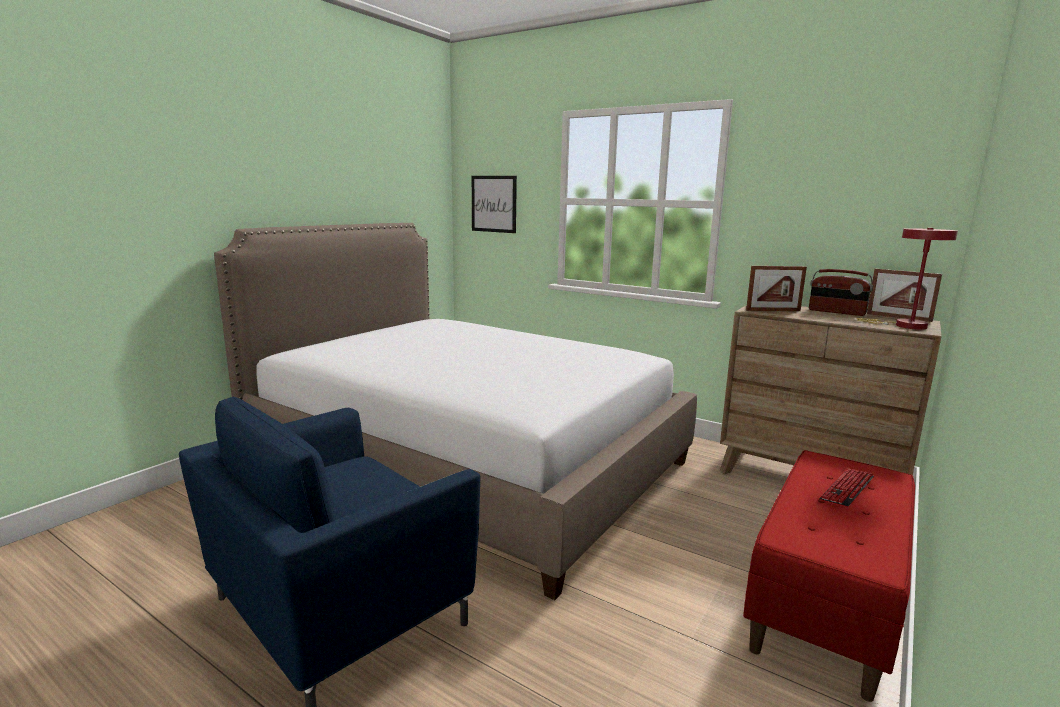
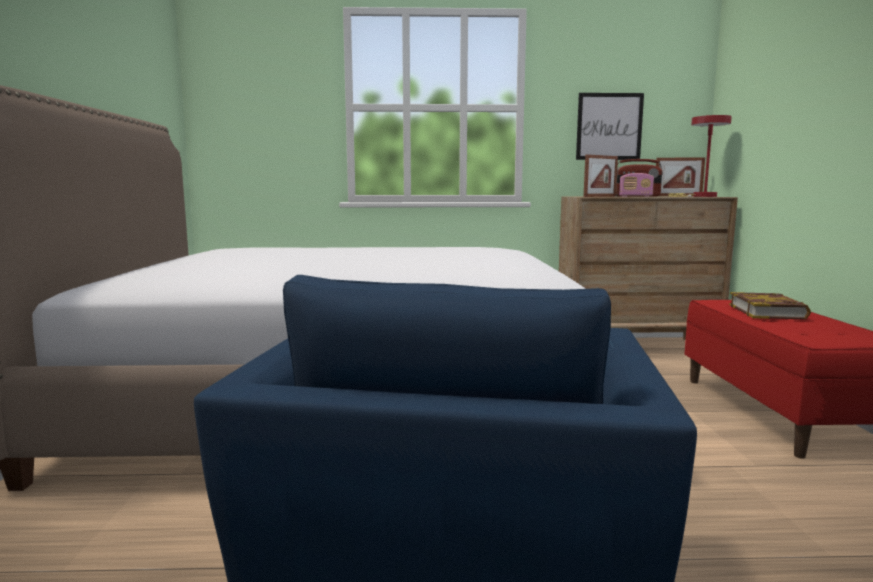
camera: 35 degrees left, 5 degrees down
picture [472,176,517,233] -> picture moved to [576,93,644,160]
keyboard [819,469,874,507] -> book [729,292,811,319]
none -> radio [619,173,654,197]

